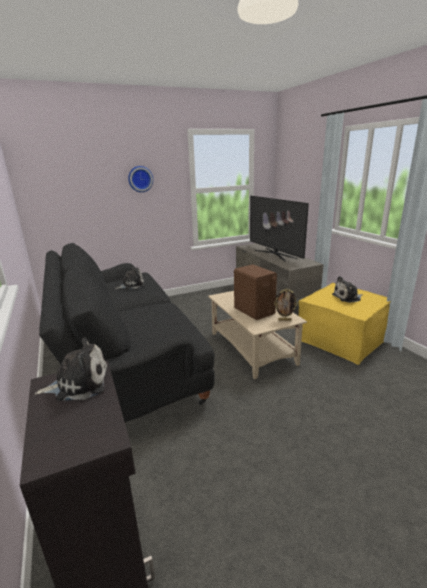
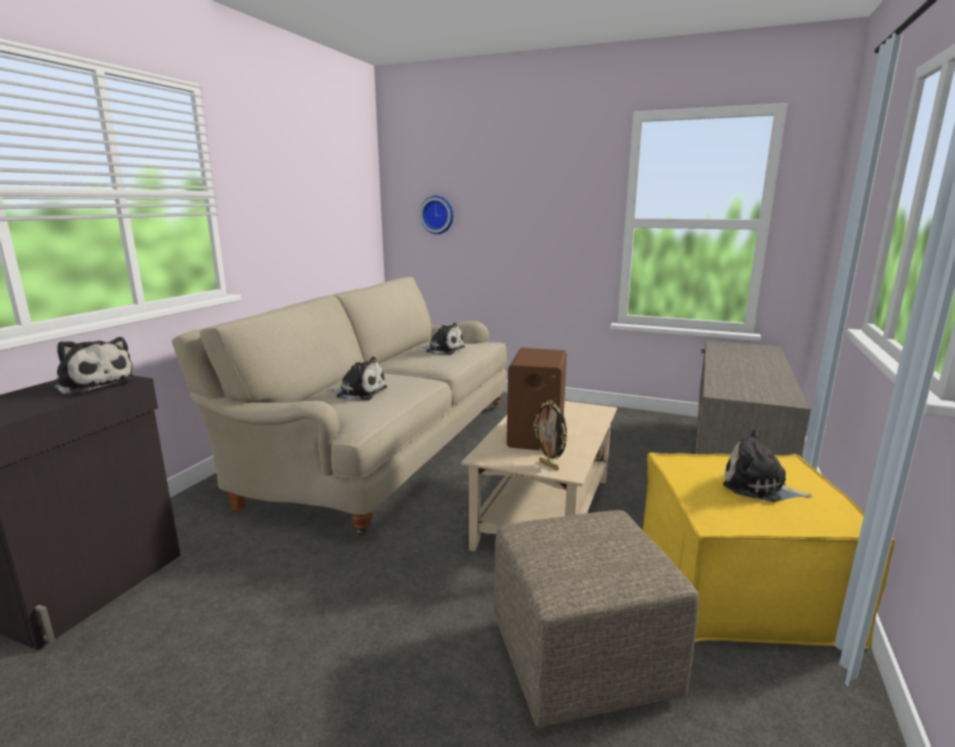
camera: 45 degrees right, 5 degrees down
black sofa [39,243,215,422] -> beige sofa [172,277,507,537]
wall clock [128,166,153,192] -> wall clock moved to [420,196,453,234]
television [250,196,309,261] -> none
none -> plush toy [327,357,387,401]
none -> beige ottoman [494,510,699,728]

